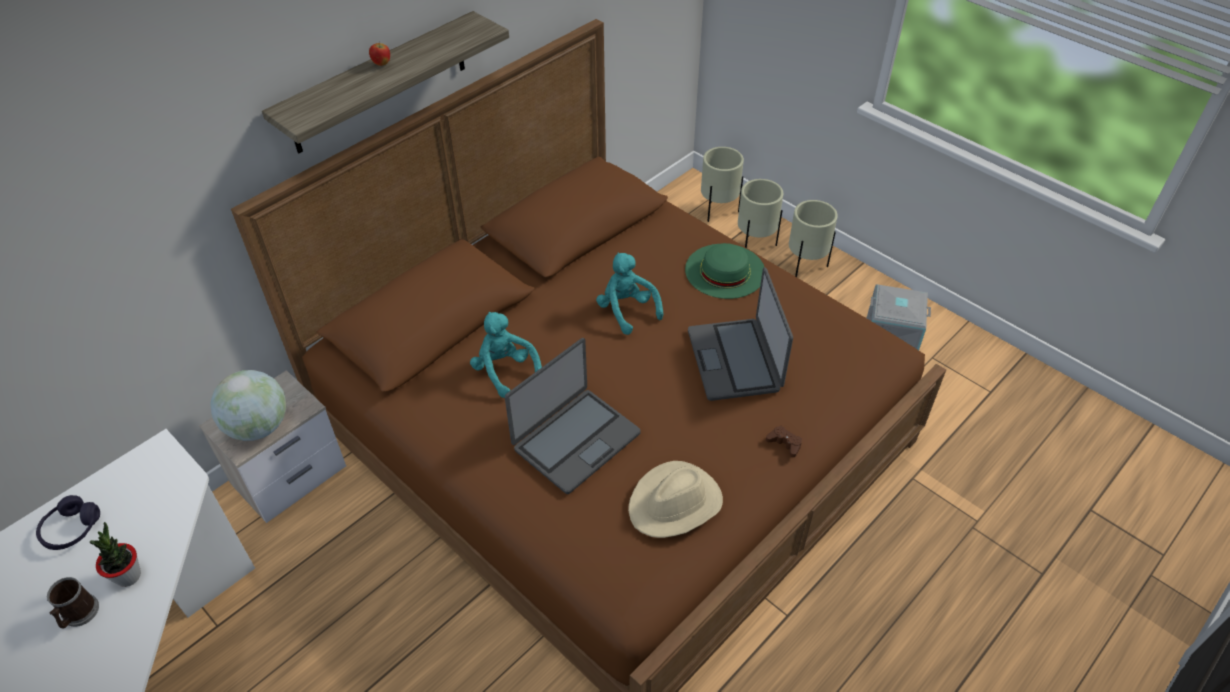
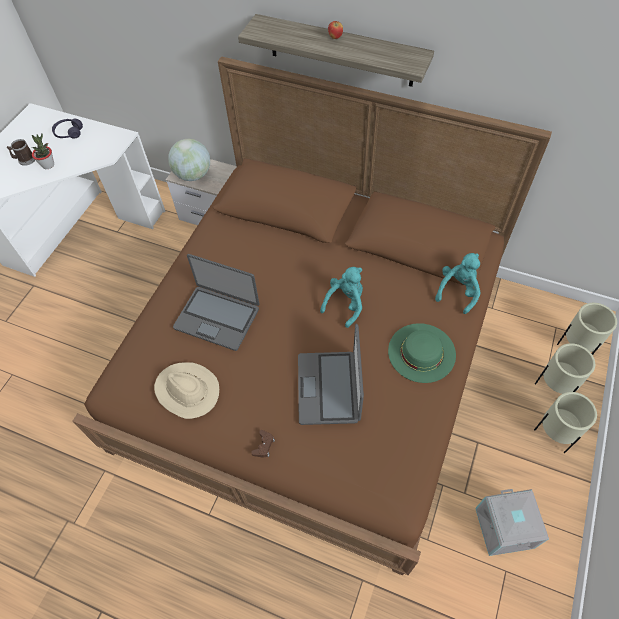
camera: 70 degrees right, 10 degrees up
turquoise plush toy [470,312,542,398] -> turquoise plush toy moved to [435,253,480,314]
laptop [688,267,793,401] -> laptop turned 60 degrees counterclockwise [298,324,364,425]

